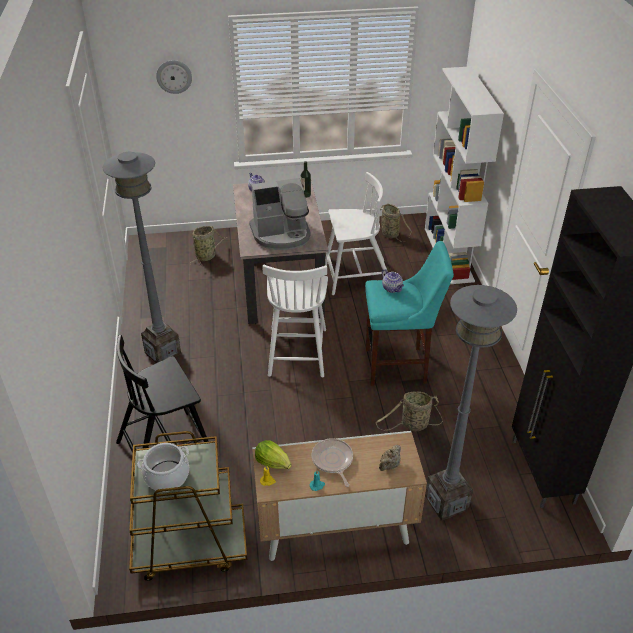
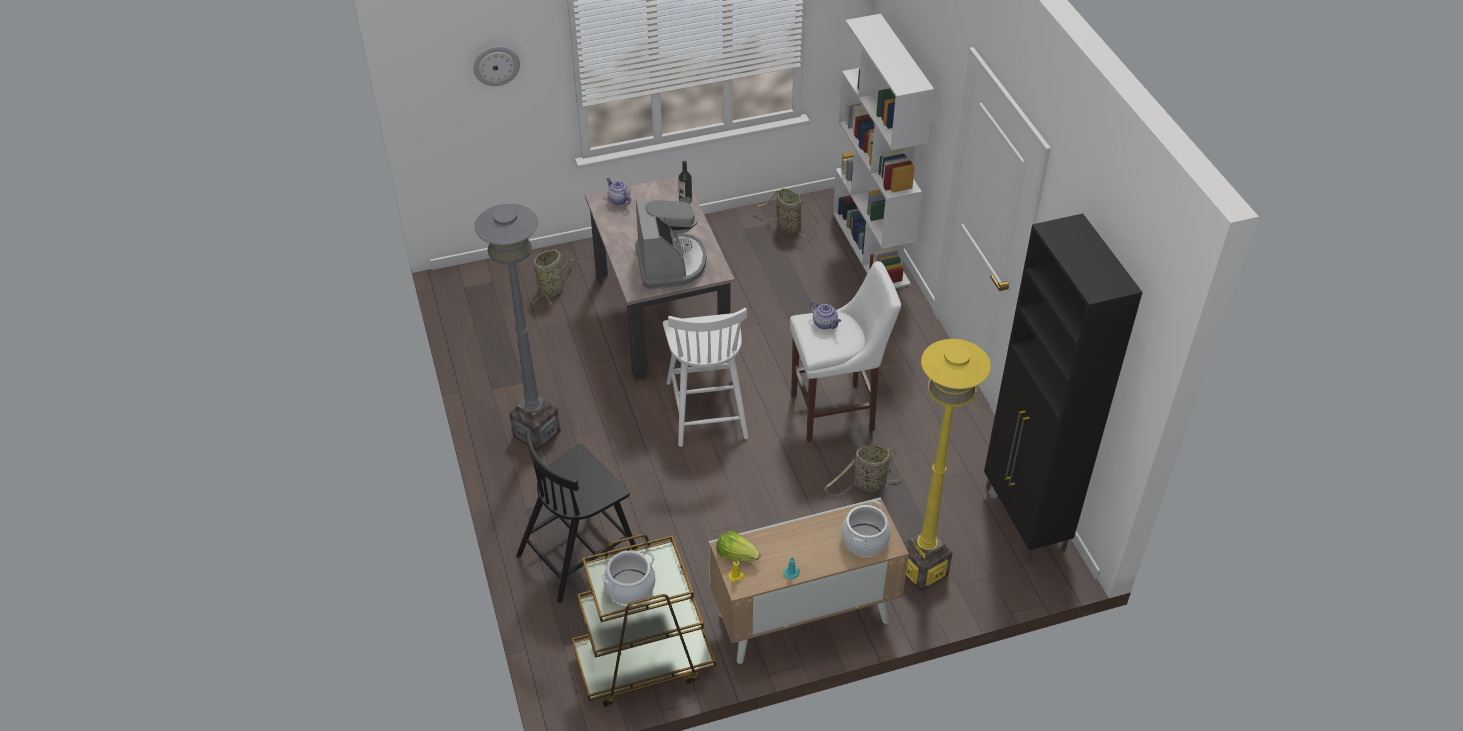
camera: 10 degrees left, 5 degrees up
coffee machine [249,178,310,250] -> coffee machine turned 75 degrees counterclockwise [635,199,707,290]
frying pan [311,438,353,487] -> none
white chair [325,172,387,295] -> none
turquoise stool [365,241,454,386] -> white stool [790,261,901,442]
beige teapot [379,445,401,471] -> cooking pot [841,501,891,556]
grey floor lamp [425,285,517,521] -> yellow floor lamp [903,339,991,592]

